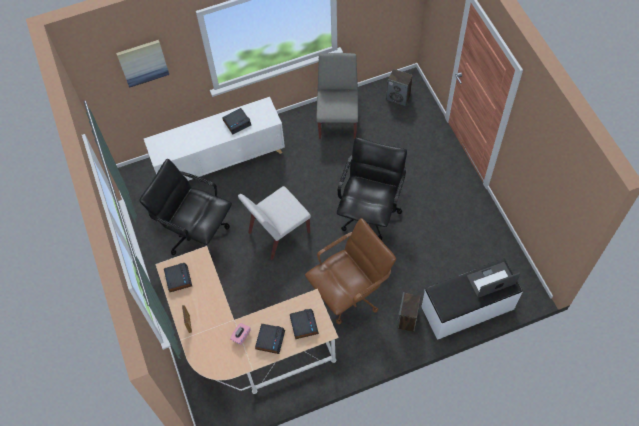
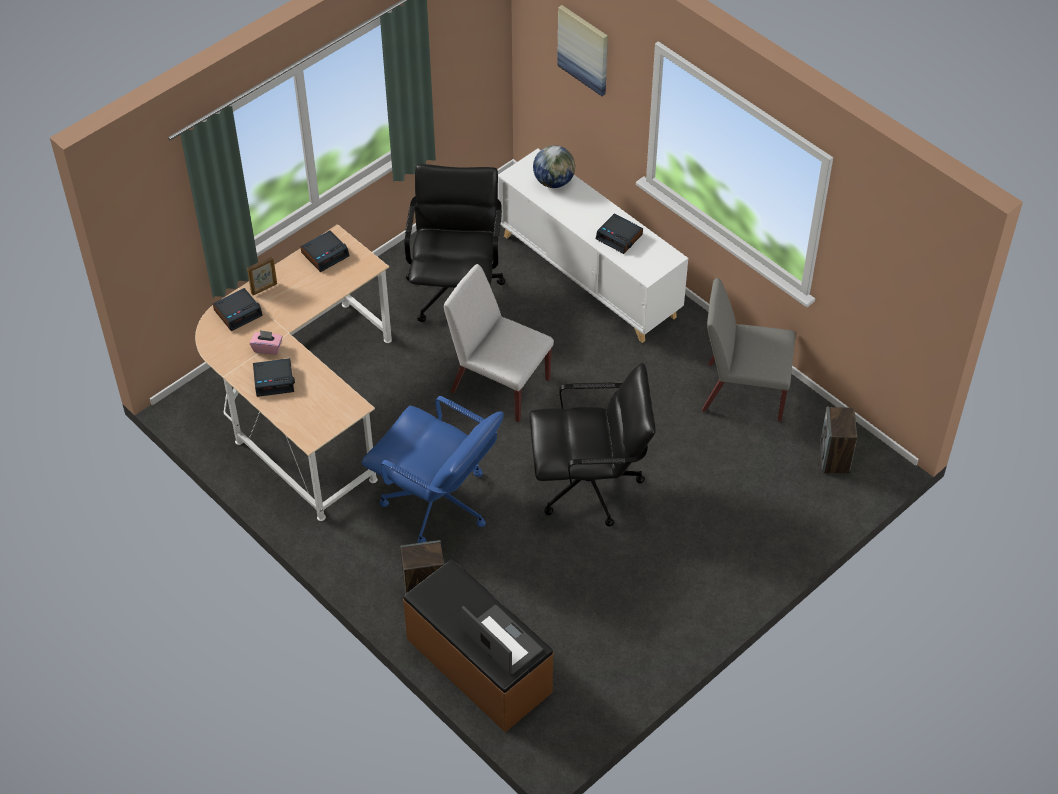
camera: 65 degrees right, 10 degrees down
alarm clock [290,309,319,339] -> alarm clock moved to [213,288,263,331]
brown office chair [305,218,396,324] -> blue office chair [362,396,504,543]
grey chair [316,53,358,139] -> grey chair turned 150 degrees counterclockwise [702,278,795,421]
white bench [421,258,523,340] -> brown bench [403,559,554,732]
none -> globe [533,145,575,188]

